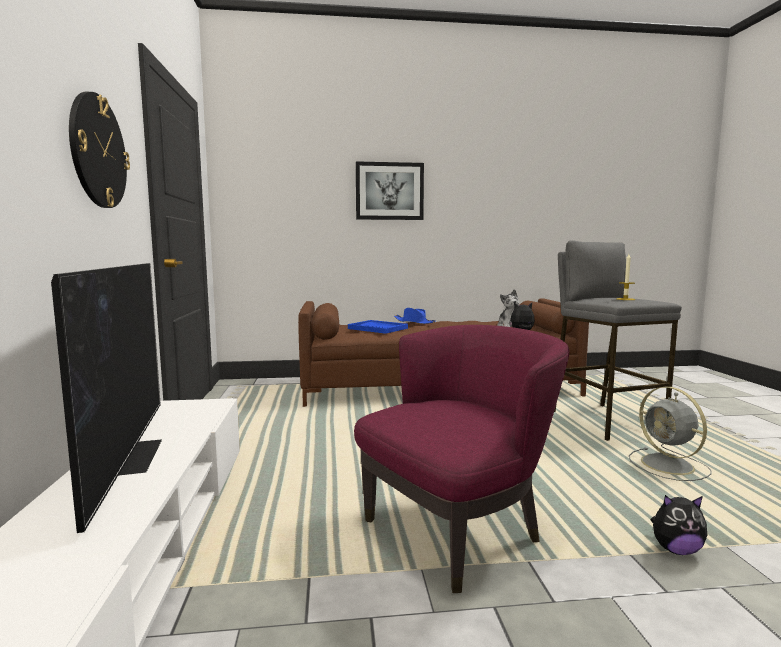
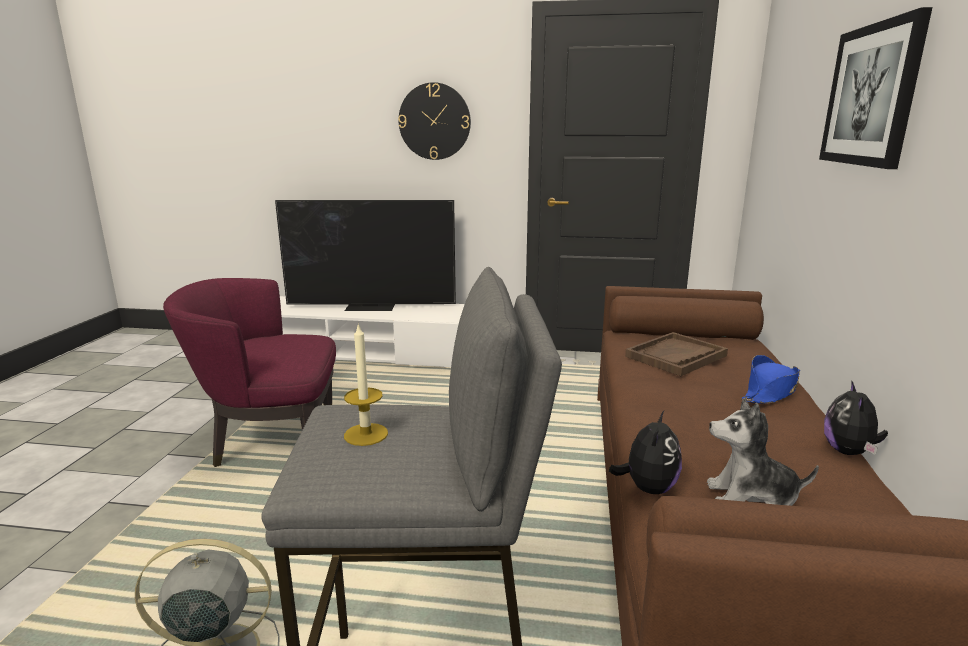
camera: 105 degrees right, 10 degrees up
blue tray [348,320,408,334] -> brown tray [625,332,728,376]
purple armchair [354,325,569,593] -> purple armchair turned 105 degrees clockwise [163,278,336,467]
plush toy [651,495,707,555] -> plush toy moved to [824,380,888,455]

